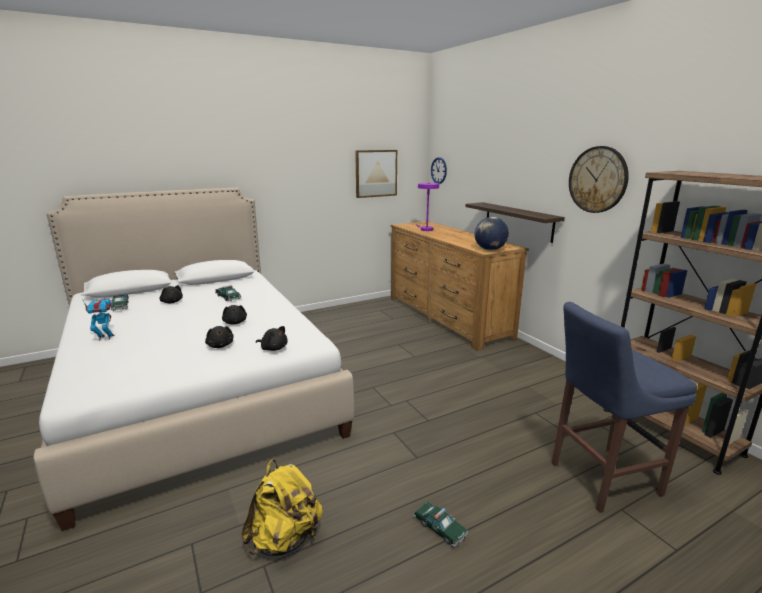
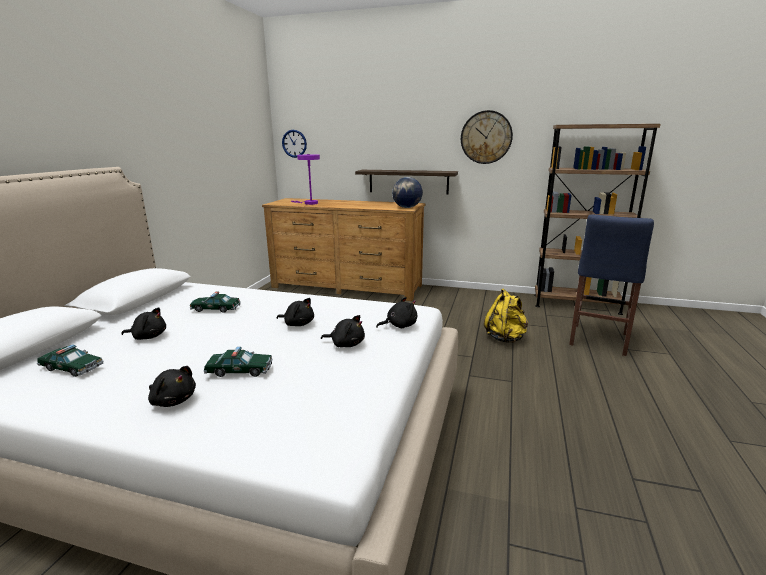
camera: 45 degrees left, 0 degrees up
toy robot [82,299,114,341] -> black plush toy [148,366,196,407]
yellow backpack [241,459,323,556] -> yellow backpack moved to [484,289,528,343]
picture [355,150,397,198] -> none
toy car [414,502,468,547] -> toy car moved to [203,347,272,377]

